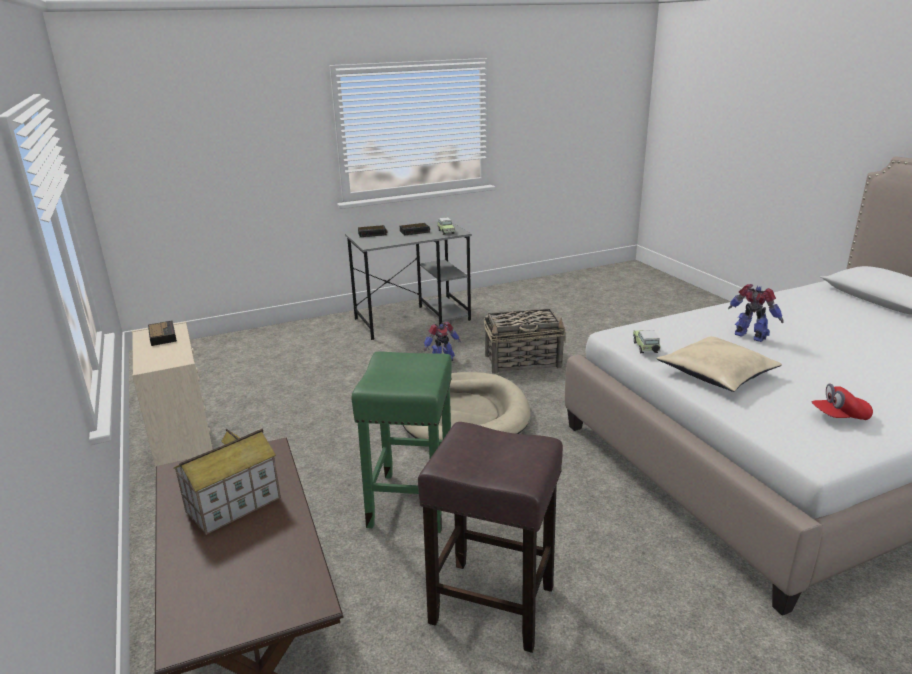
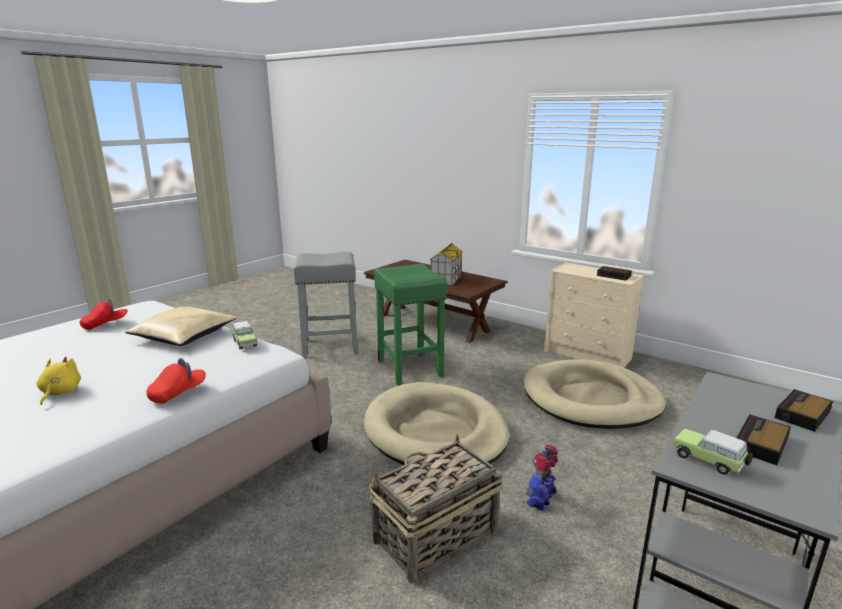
camera: 150 degrees right, 5 degrees down
brown stool [418,422,563,653] -> grey stool [294,252,358,357]
toy robot [728,284,784,342] -> none
none -> yellow plush toy [37,357,81,405]
none -> red cap [146,358,206,404]
none -> beige dog bed [523,359,666,429]

